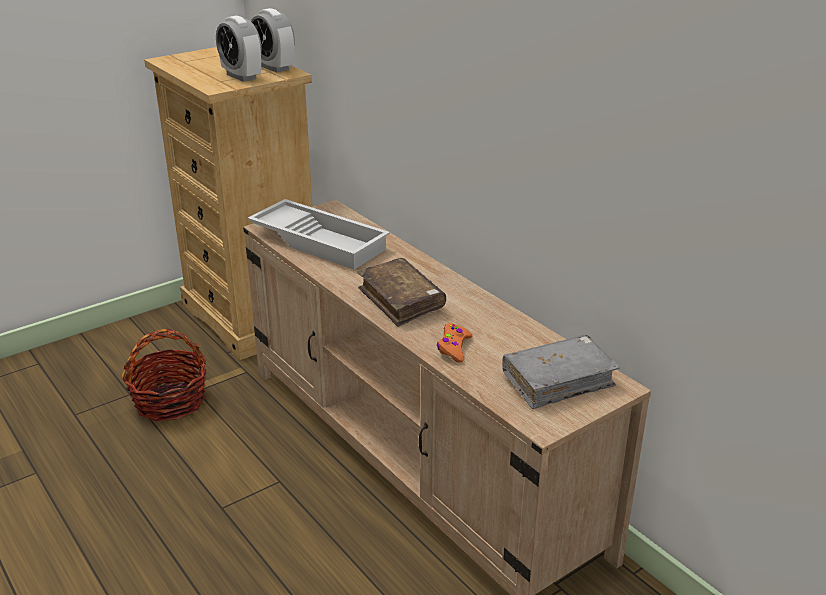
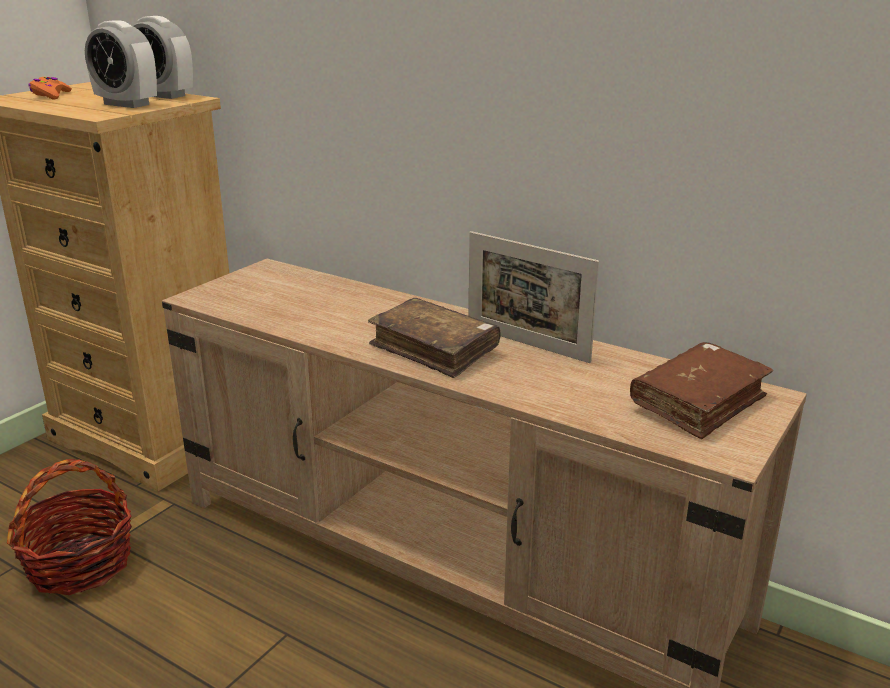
camera: 20 degrees left, 5 degrees down
white tray [247,199,390,269] -> none
orange game controller [437,323,473,363] -> orange game controller moved to [28,77,72,99]
grey book [502,335,620,409] -> brown book [630,342,773,439]
none -> picture frame [468,231,599,363]

